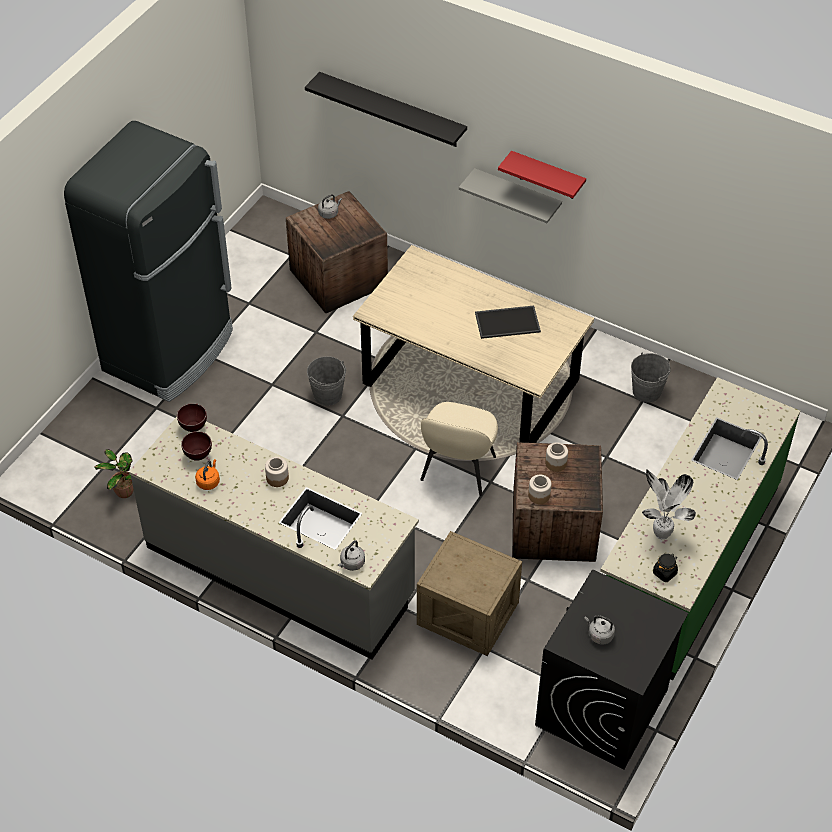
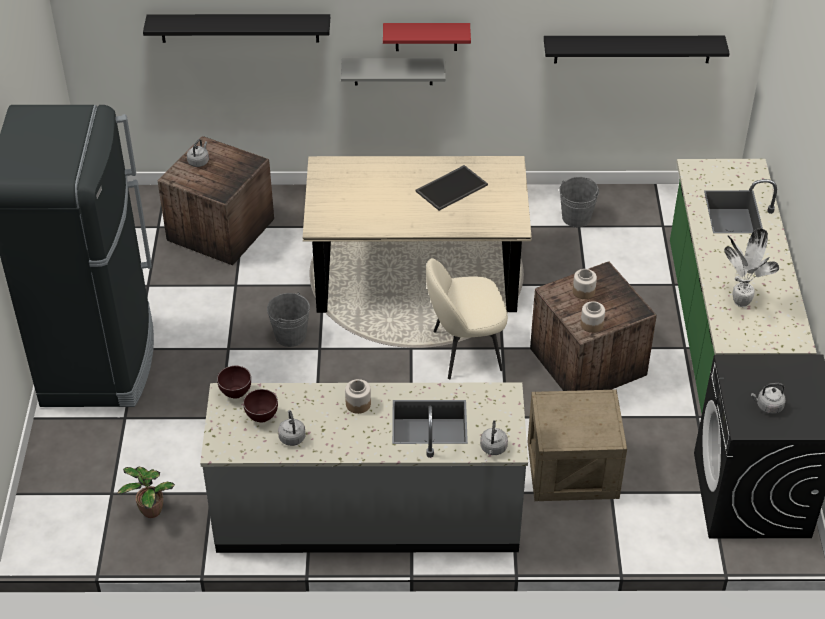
camera: 30 degrees left, 5 degrees down
orange kettle [195,459,220,490] -> grey kettle [278,410,306,446]
beige chair [420,402,498,496] -> beige chair turned 90 degrees clockwise [426,258,508,379]
black jar [653,554,678,582] -> none
none -> black shelf [544,36,730,64]

